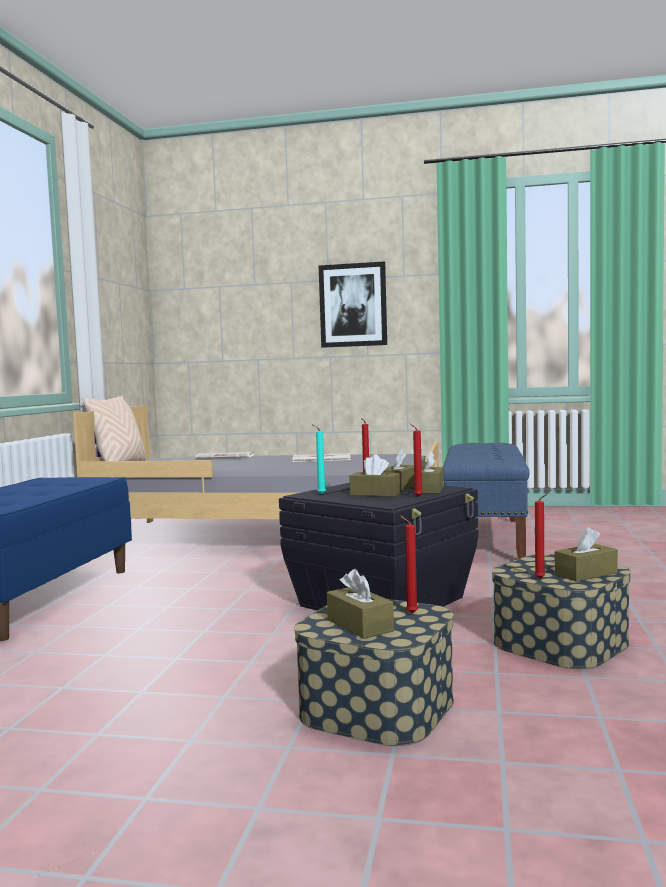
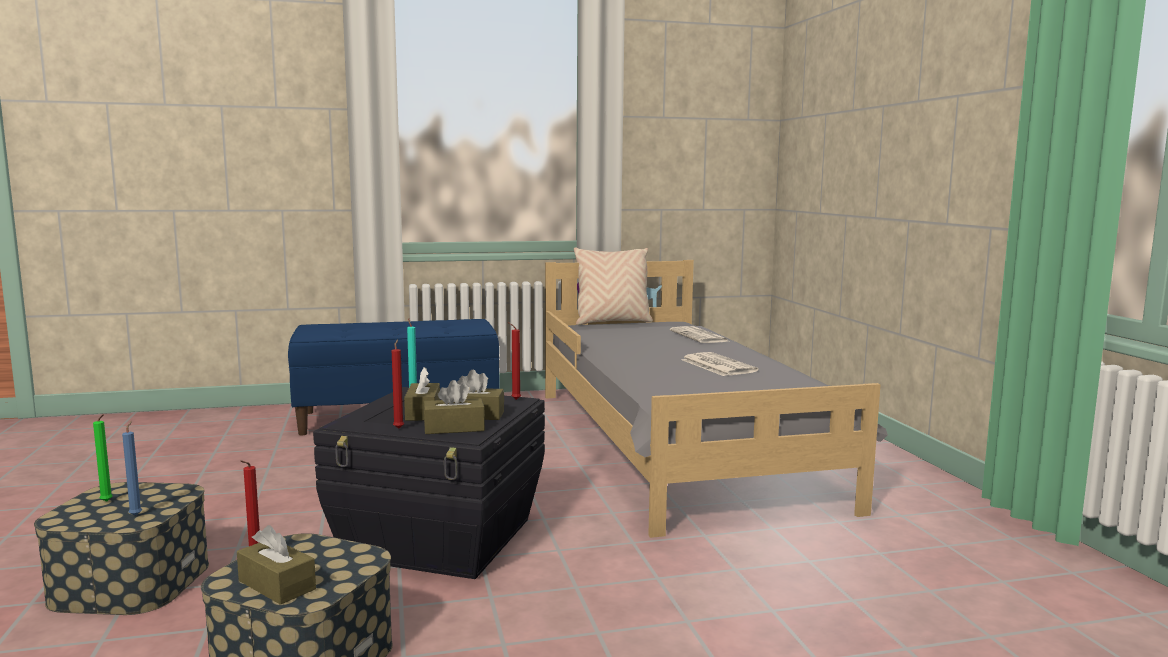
camera: 65 degrees right, 5 degrees up
picture [319,261,387,348] -> none
brown tissue box [327,569,394,639] -> green candle [93,414,113,502]
red candle [399,515,418,613] -> blue candle [122,421,142,516]
blue bench [443,443,530,559] -> none

